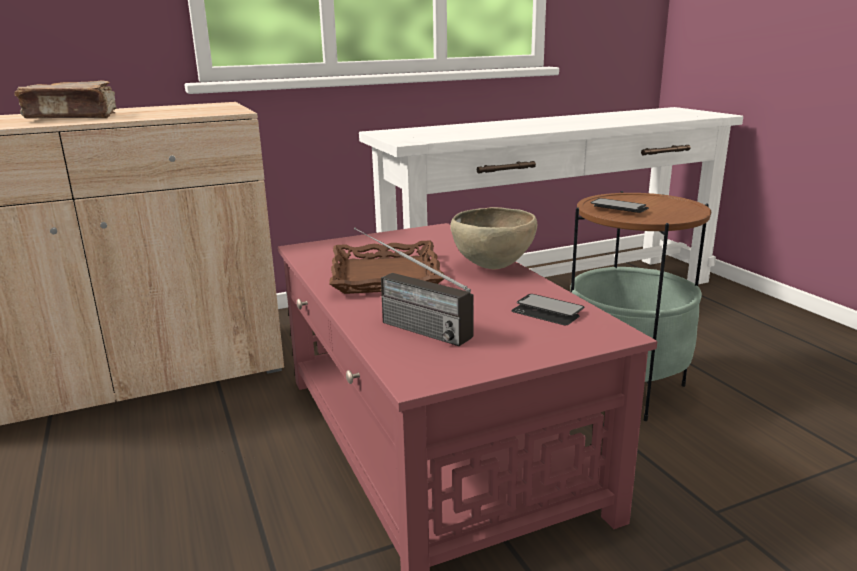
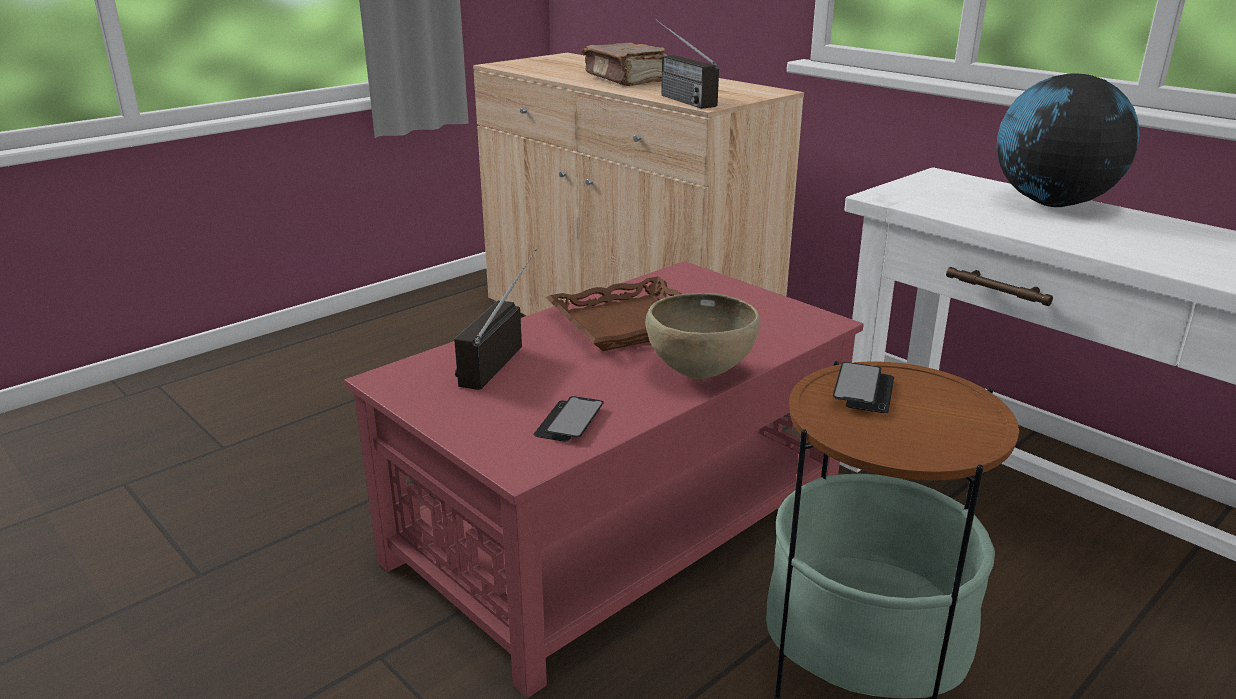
camera: 70 degrees right, 5 degrees up
none -> radio [655,19,719,109]
none -> globe [996,73,1140,207]

